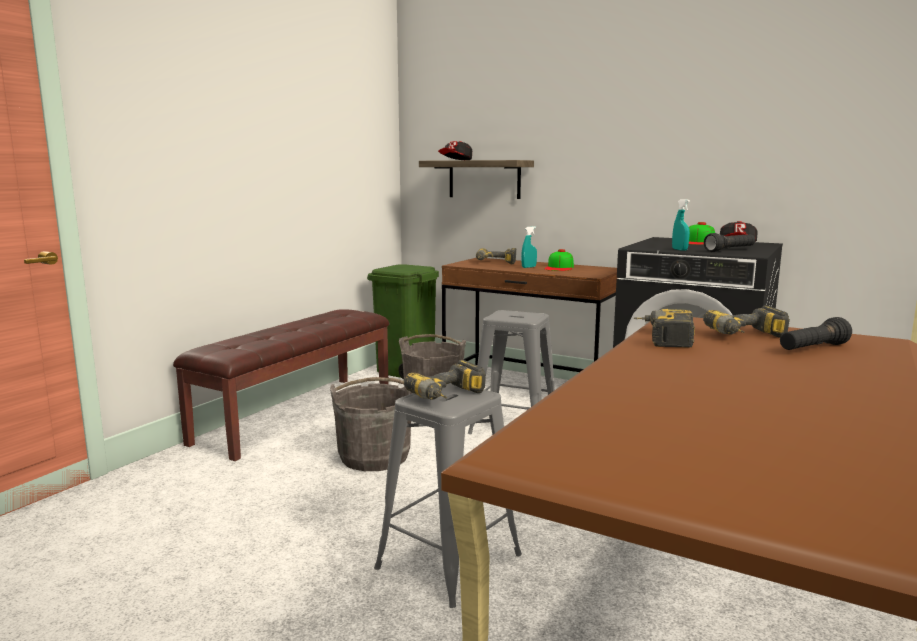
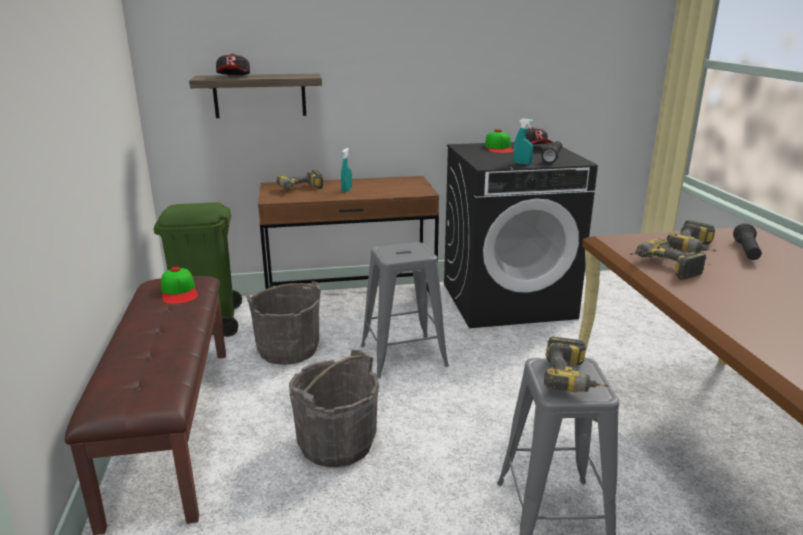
camera: 40 degrees left, 10 degrees up
cap [545,249,574,271] -> cap moved to [161,267,198,304]

